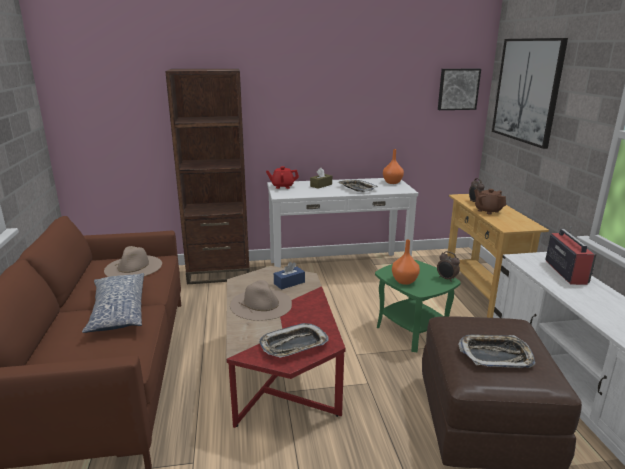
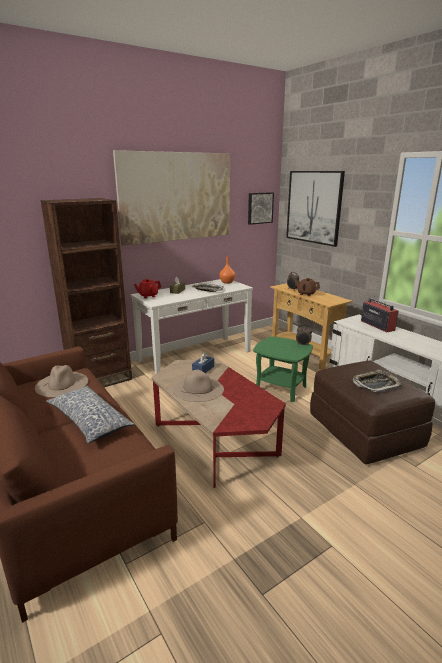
camera: 25 degrees left, 0 degrees up
tray [259,323,328,358] -> none
orange vase [392,240,420,285] -> none
none -> picture [113,150,230,246]

